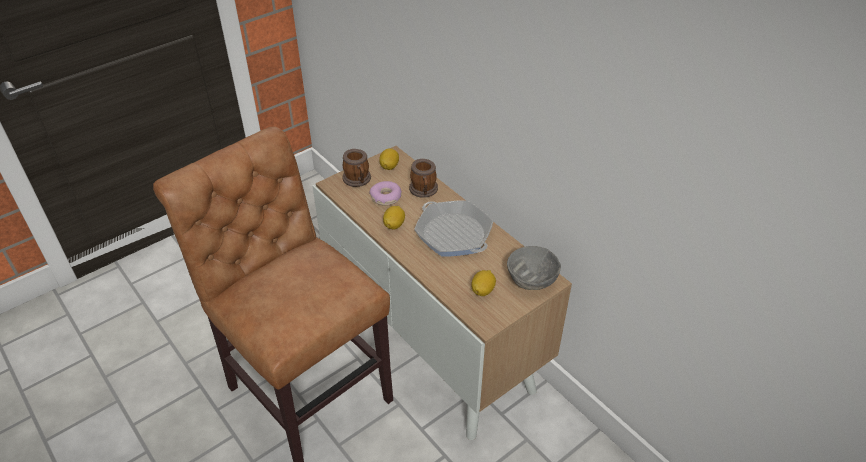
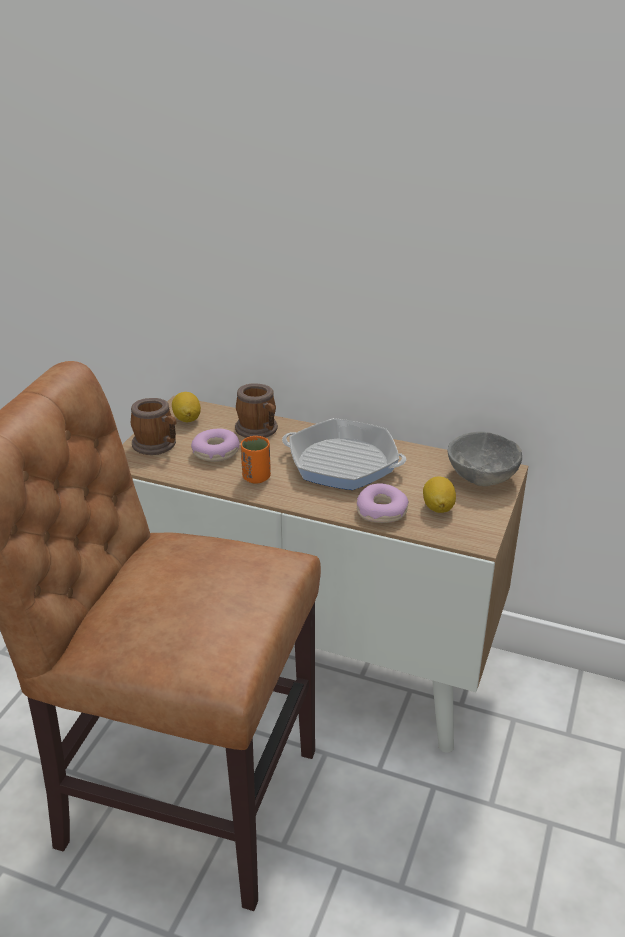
camera: 30 degrees left, 10 degrees down
lemon [383,206,405,229] -> orange cup [241,436,271,484]
none -> donut [357,483,409,523]

